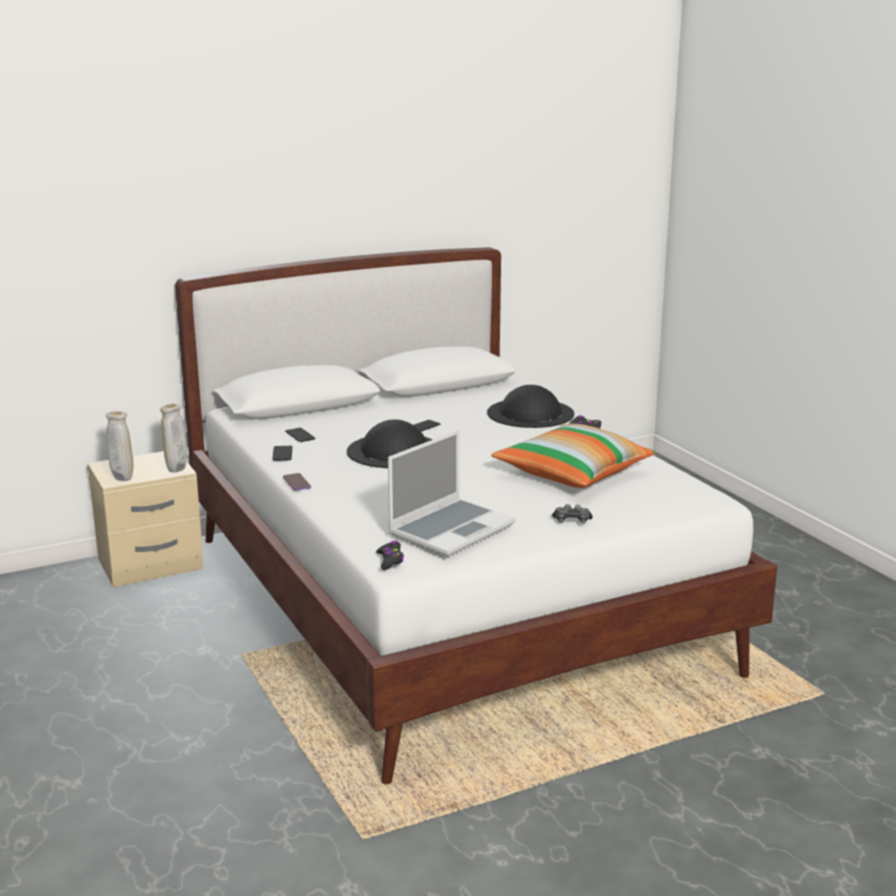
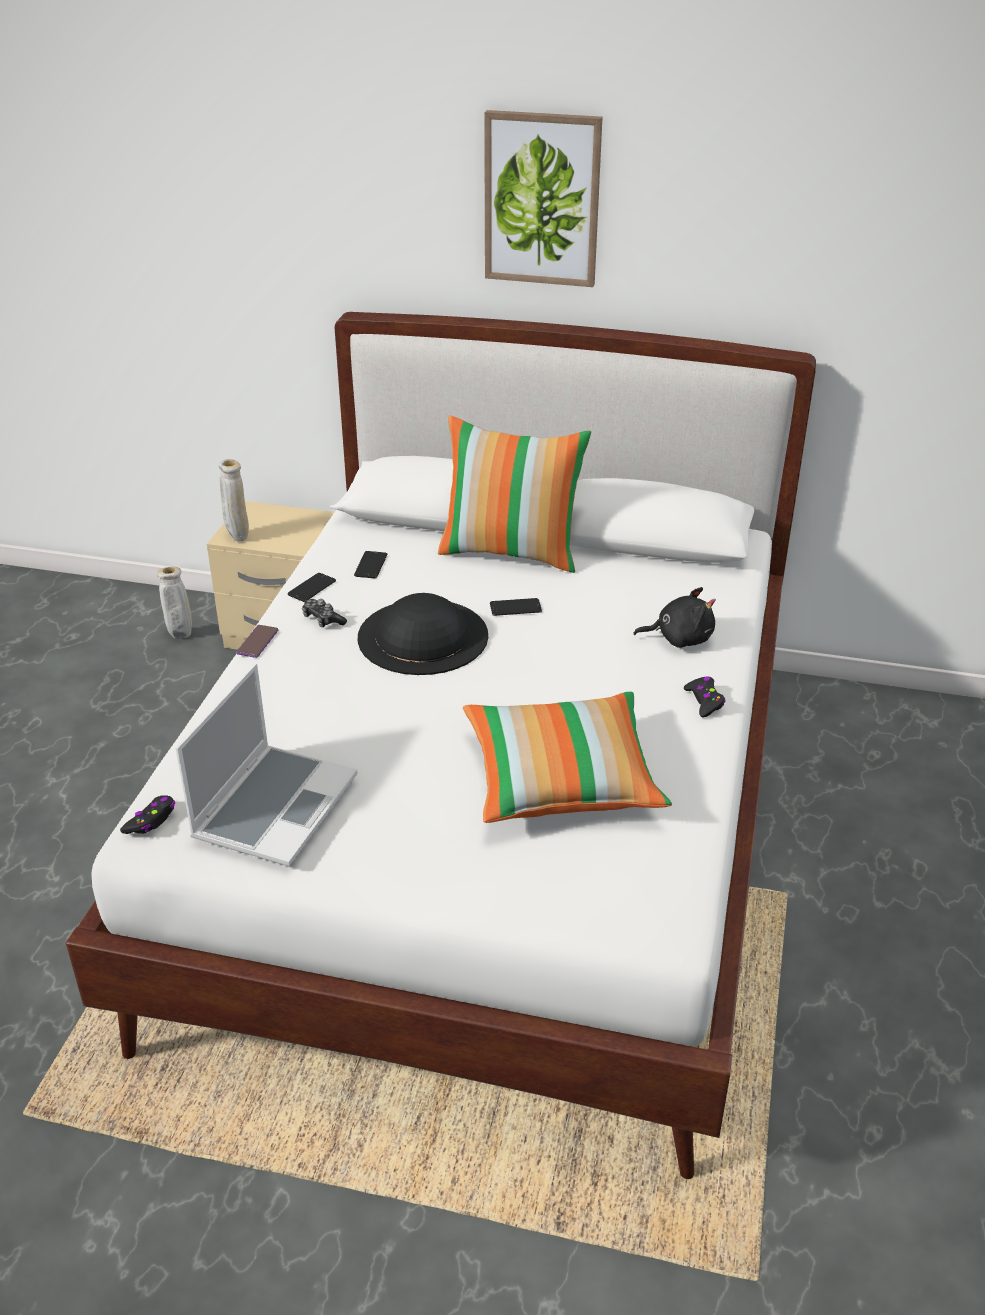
camera: 40 degrees right, 15 degrees up
beige vase [160,404,187,472] -> beige vase moved to [157,567,192,639]
laptop [388,430,515,556] -> laptop turned 60 degrees counterclockwise [175,663,357,866]
black hat [487,385,574,428] -> black plush toy [633,587,716,648]
game controller [552,504,593,524] -> game controller moved to [302,599,347,627]
none -> pillow [438,416,591,573]
none -> picture [484,110,603,287]

